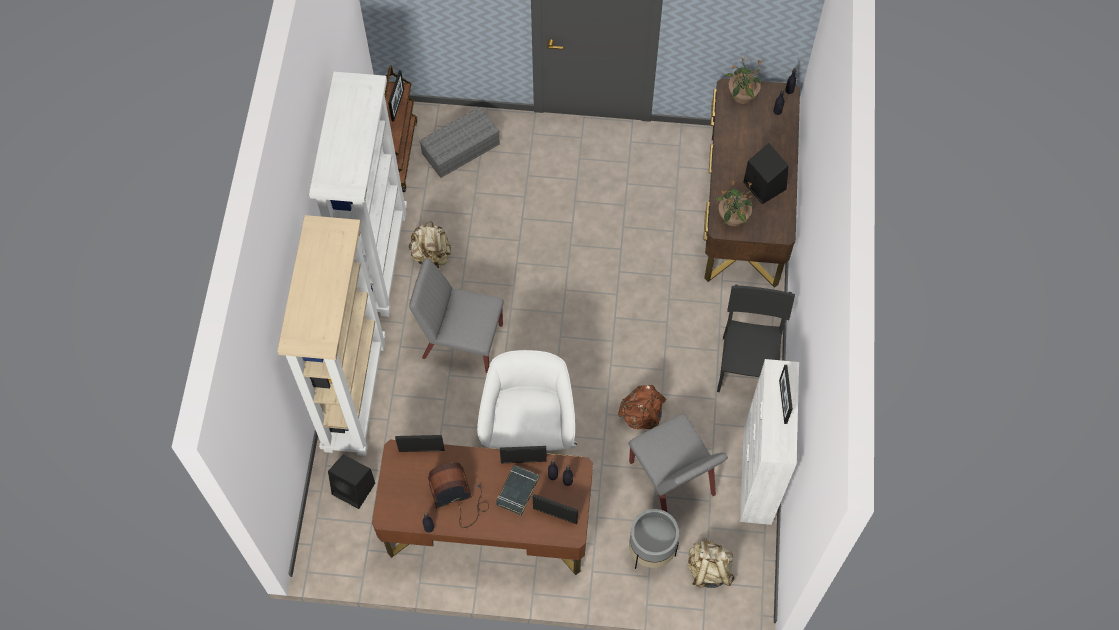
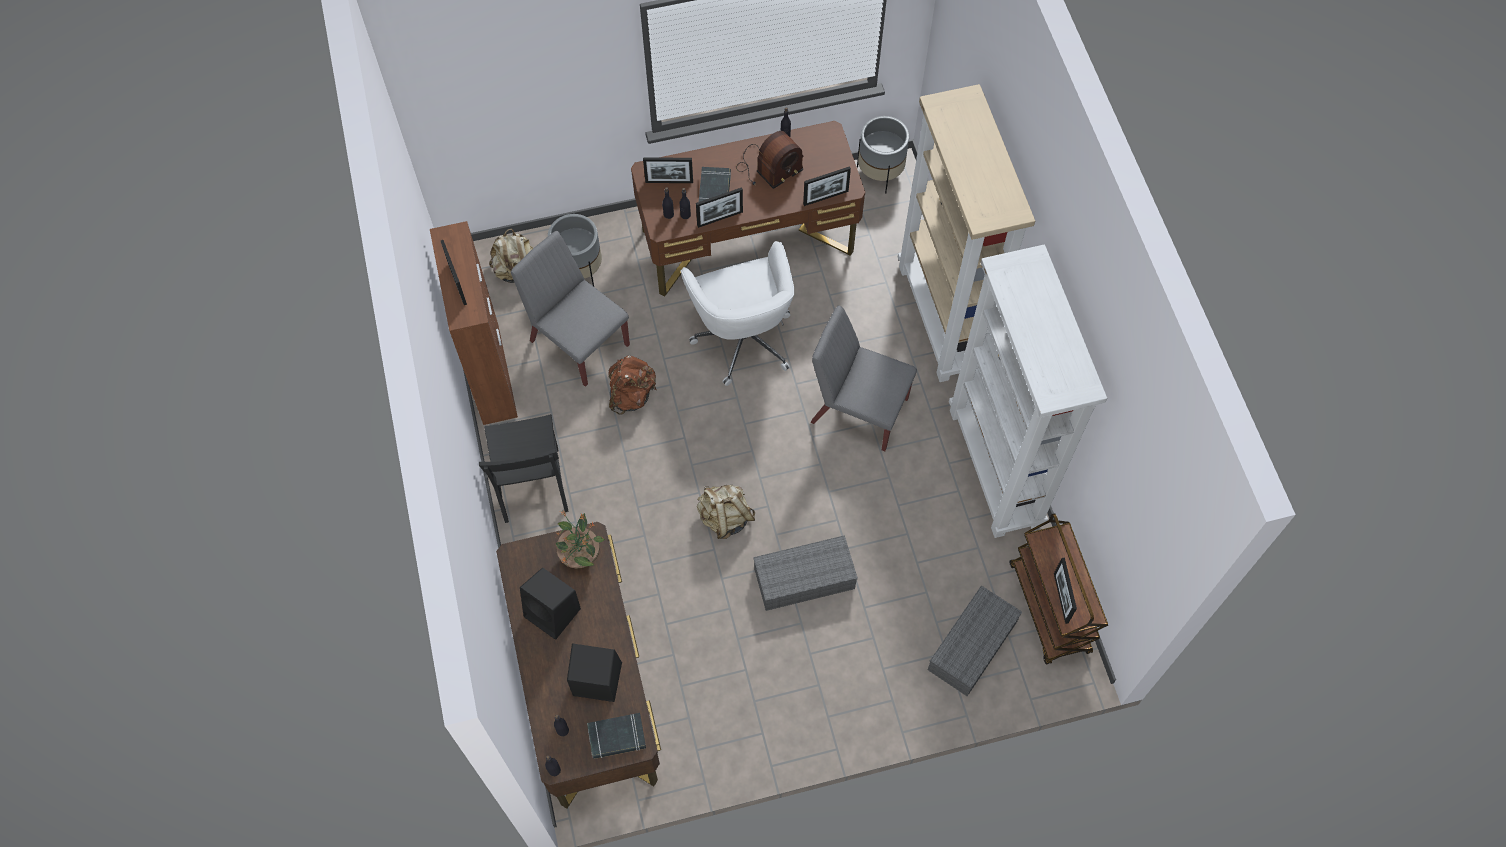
camera: 160 degrees right, 0 degrees up
black speaker [328,454,375,509] -> black speaker moved to [567,644,622,702]
beige backpack [408,221,451,268] -> beige backpack moved to [697,485,755,539]
grey chair [409,258,504,373] -> grey chair turned 150 degrees counterclockwise [810,305,917,451]
potted plant [725,57,761,104] -> black book [587,713,646,759]
white cabinet [740,359,799,525] -> brown cabinet [430,221,518,425]
none -> grey storage box [753,535,858,611]
none -> grey planter [857,116,909,194]

